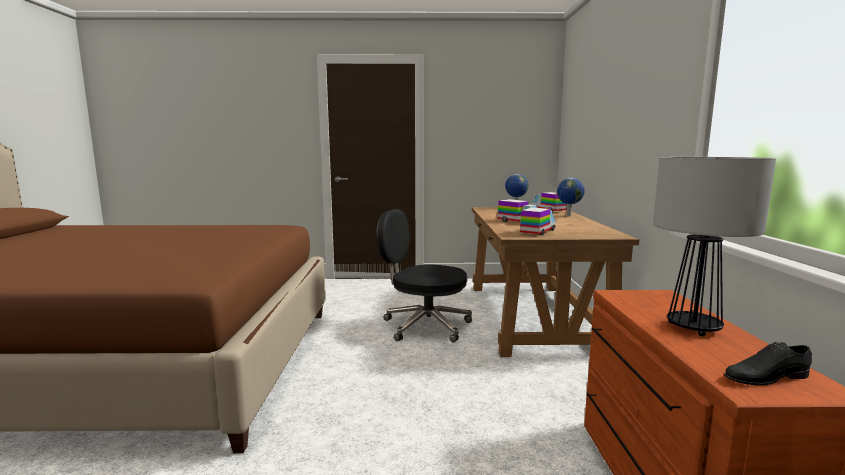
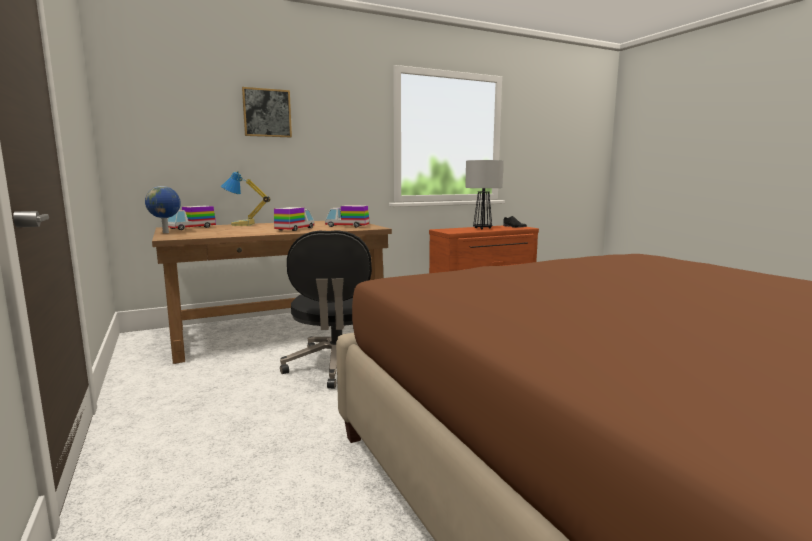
camera: 115 degrees left, 0 degrees up
globe [557,178,584,217] -> table lamp [221,171,270,226]
none -> picture [242,87,292,137]

